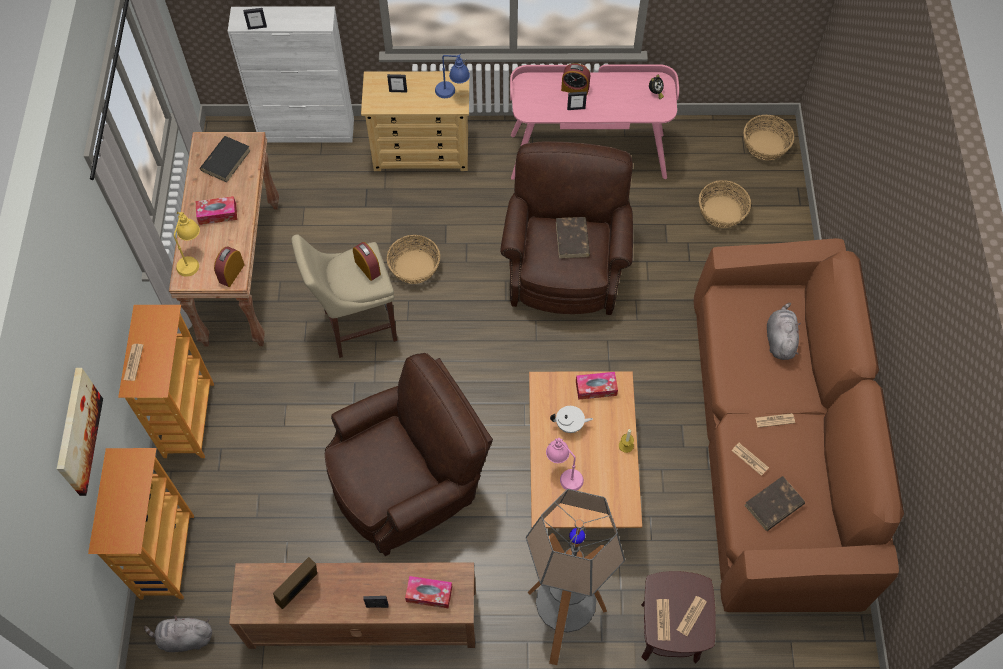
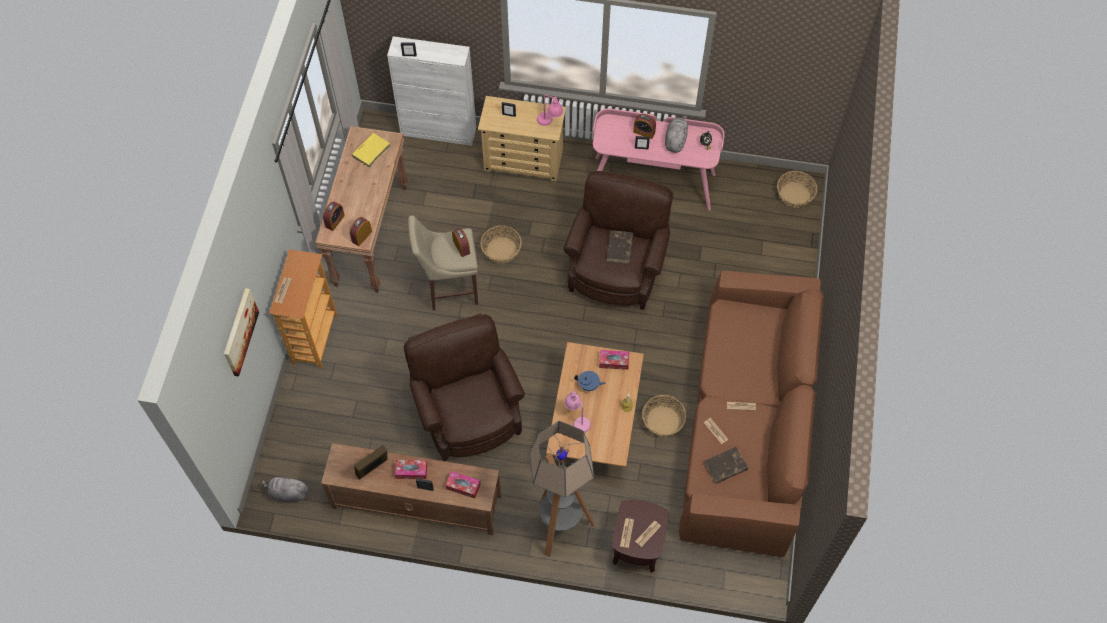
camera: 10 degrees right, 0 degrees up
bookcase [88,448,194,599] -> none
yellow table lamp [174,212,200,277] -> alarm clock [323,202,345,231]
tissue box [196,196,237,225] -> tissue box moved to [395,460,427,479]
black book [200,136,251,182] -> yellow book [351,133,391,168]
brown armchair [325,353,493,556] -> brown armchair turned 90 degrees counterclockwise [404,313,525,461]
blue table lamp [435,54,470,98] -> pink table lamp [537,95,563,126]
white teapot [550,406,593,433] -> blue teapot [574,371,606,391]
basket [699,180,751,228] -> basket moved to [642,395,686,437]
grey plush toy [767,303,801,360] -> grey plush toy moved to [665,116,688,153]

